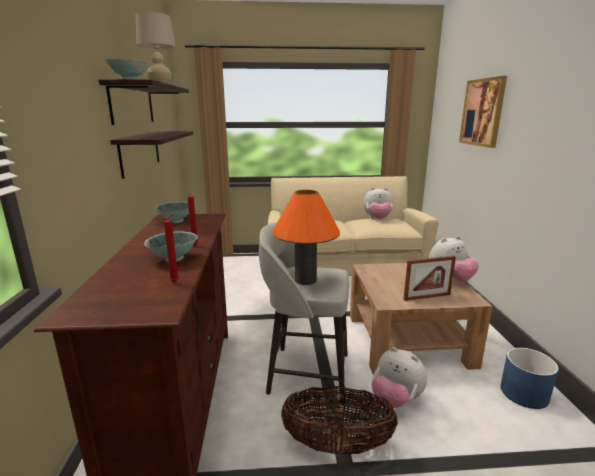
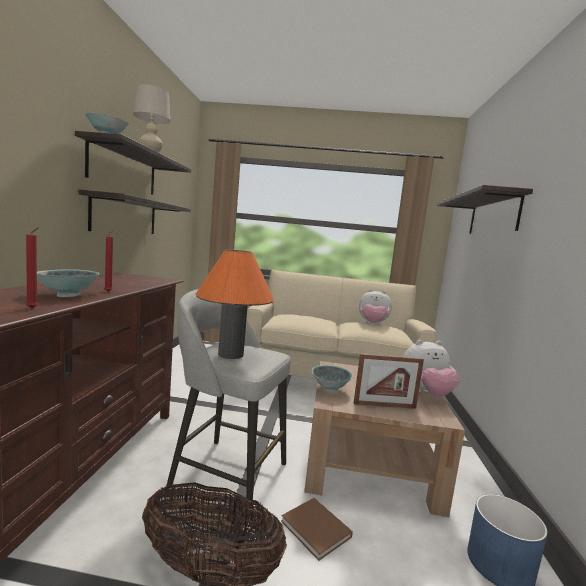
camera: 10 degrees right, 10 degrees down
bowl [155,202,189,223] -> bowl moved to [312,365,353,393]
plush toy [372,347,427,408] -> brown book [281,498,353,561]
picture [459,76,507,148] -> shelf [437,185,533,234]

